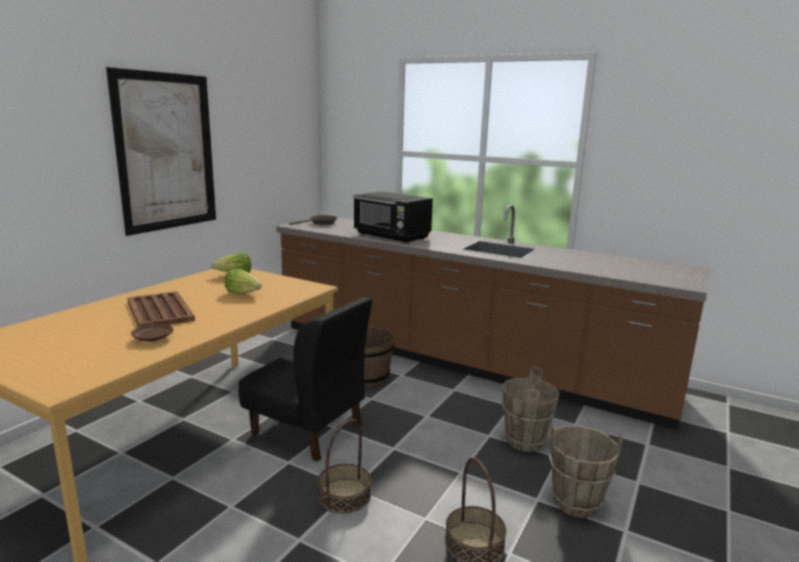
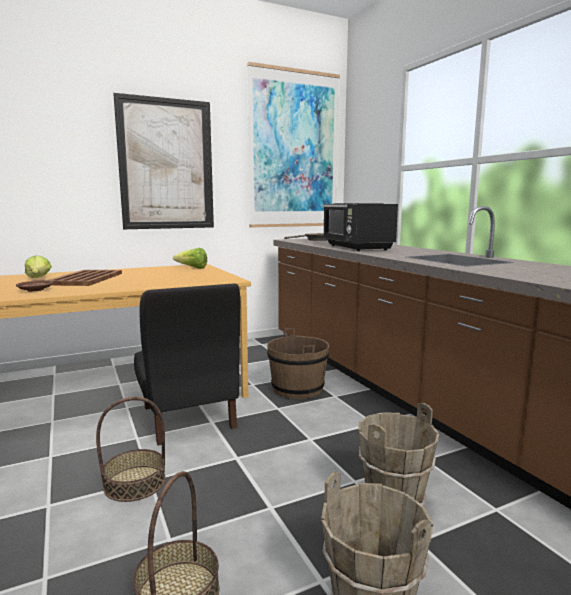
camera: 35 degrees right, 5 degrees down
lettuce [225,269,262,294] -> lettuce moved to [25,255,52,278]
none -> picture [247,62,340,228]

